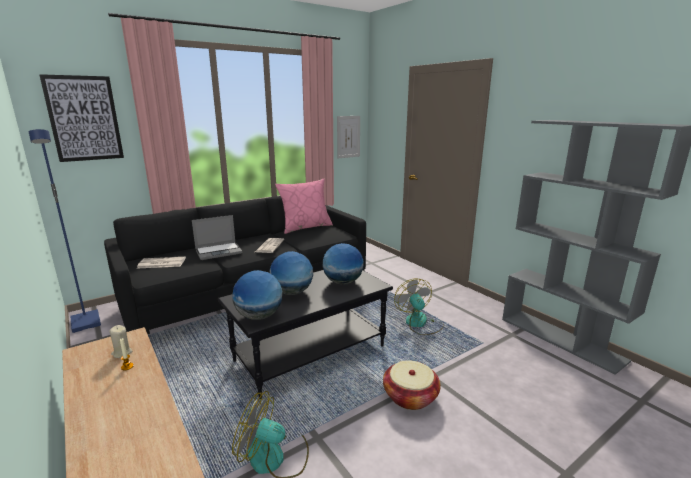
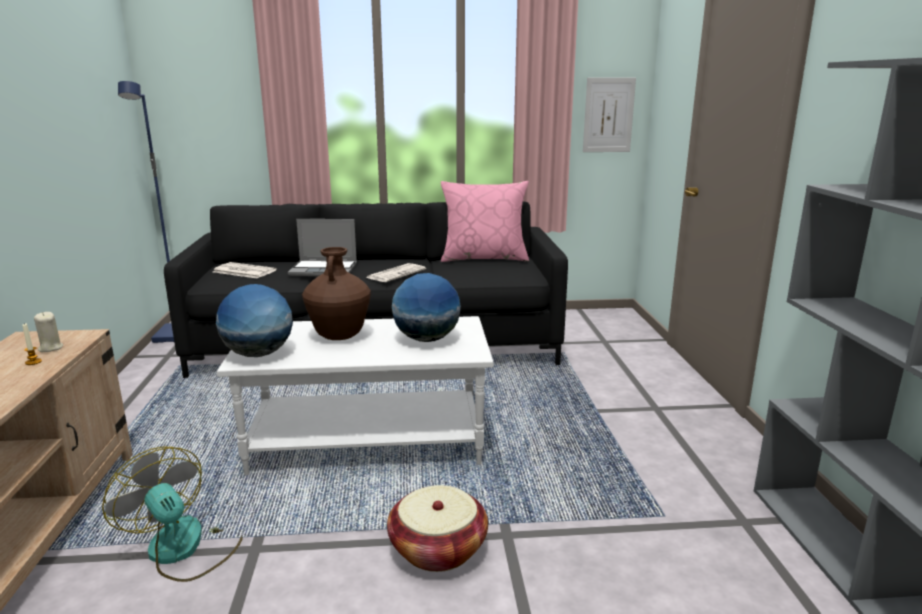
camera: 30 degrees right, 0 degrees up
picture [39,74,124,162] -> none
black coffee table [218,270,393,399] -> white coffee table [217,316,494,476]
globe [269,251,313,295] -> brown vase [302,247,371,340]
fan [394,278,444,335] -> none

